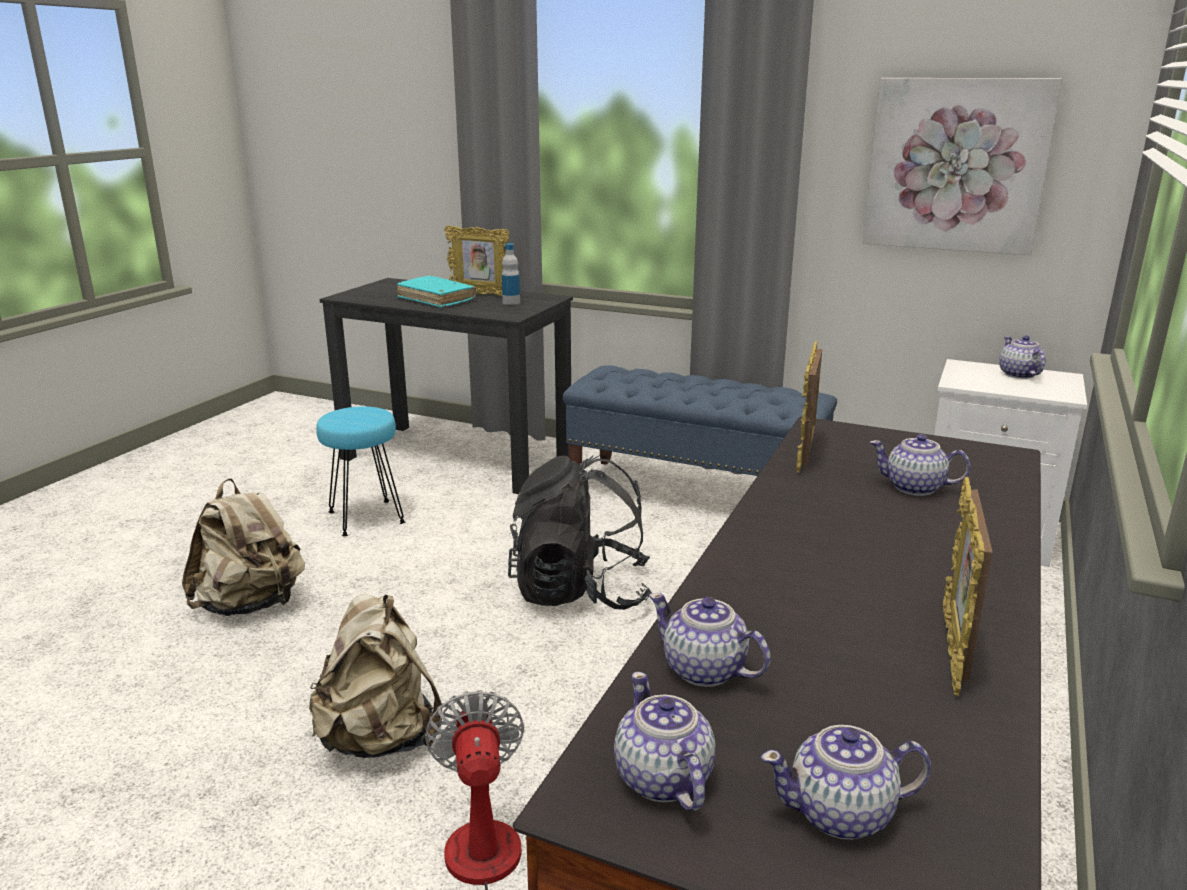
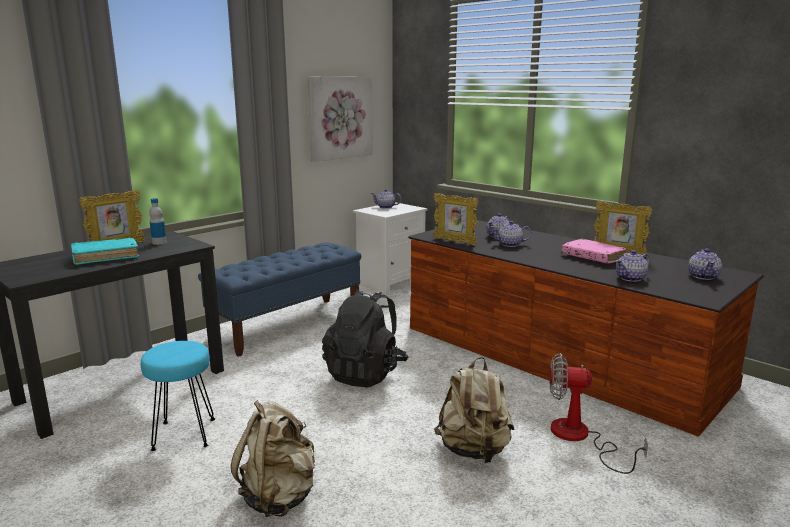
camera: 70 degrees left, 5 degrees down
teapot [614,672,716,811] -> teapot moved to [491,221,532,247]
none -> pink book [562,239,627,263]

